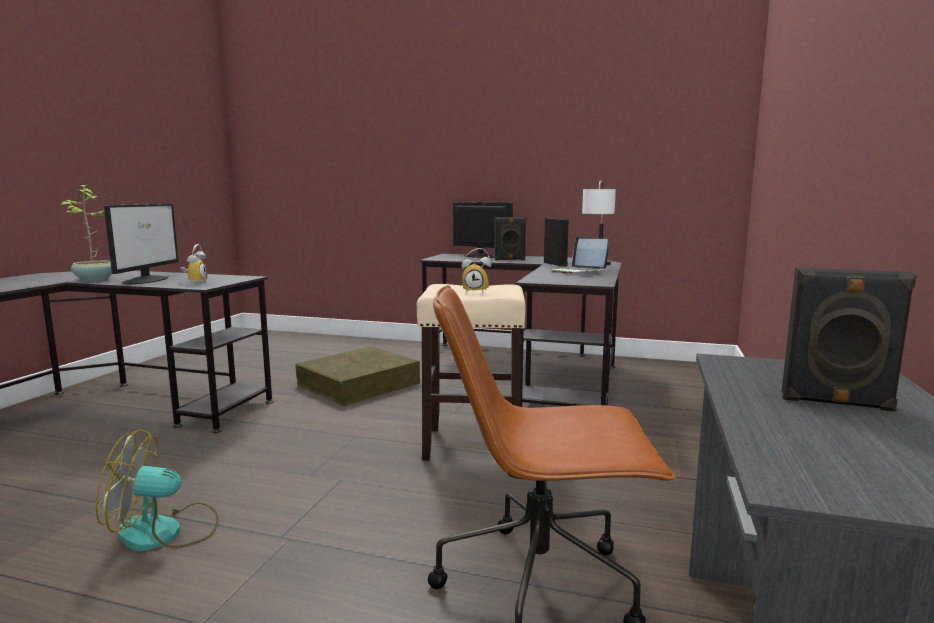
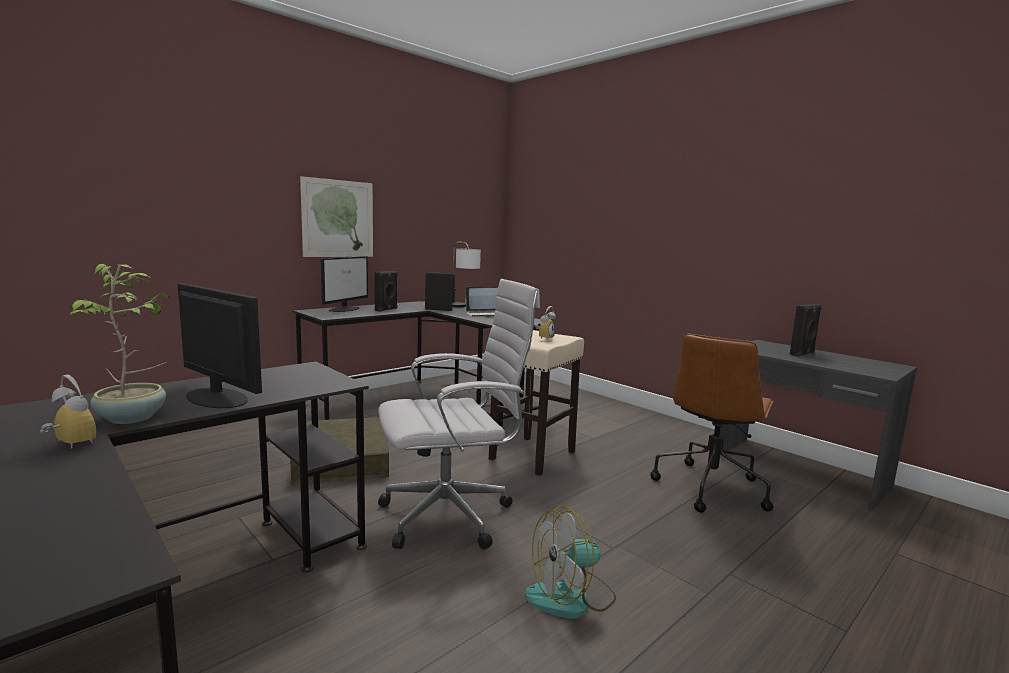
camera: 60 degrees left, 0 degrees up
fan [96,429,219,551] -> fan turned 45 degrees clockwise [525,505,616,619]
alarm clock [180,244,208,284] -> alarm clock moved to [40,375,96,449]
monitor [453,202,513,258] -> monitor turned 135 degrees clockwise [321,256,368,312]
none -> picture [300,176,373,257]
none -> white office chair [378,279,540,550]

